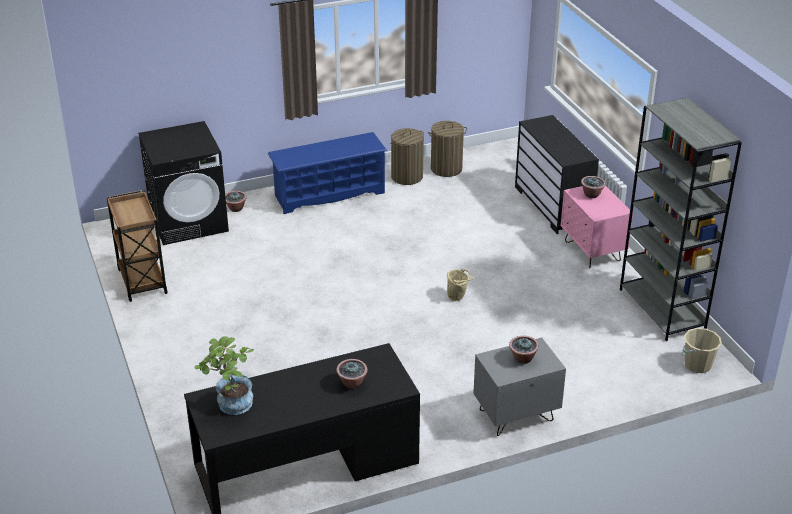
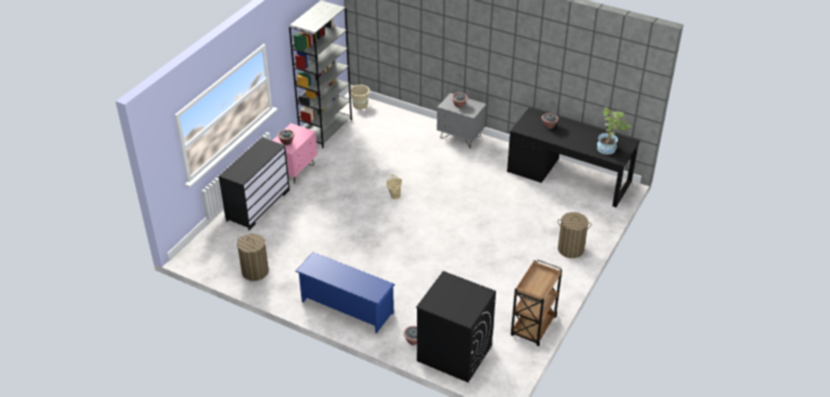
camera: 130 degrees left, 5 degrees up
laundry basket [390,128,424,185] -> laundry basket moved to [558,212,592,258]

